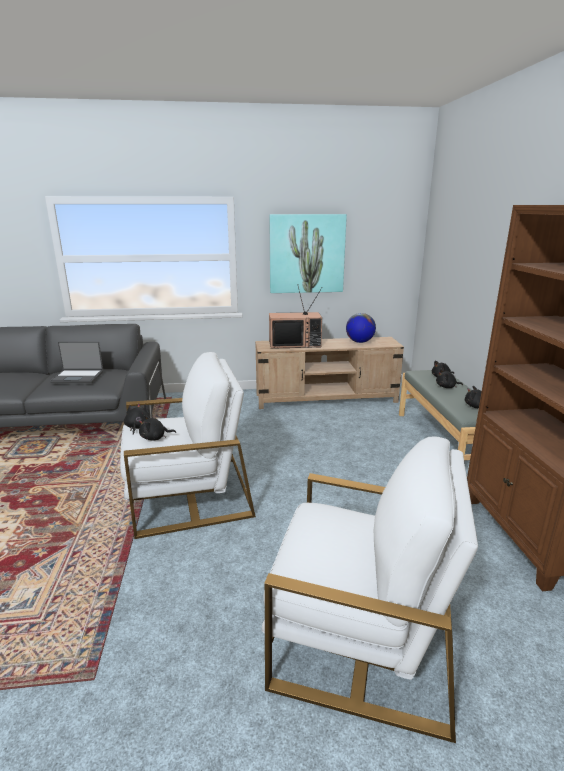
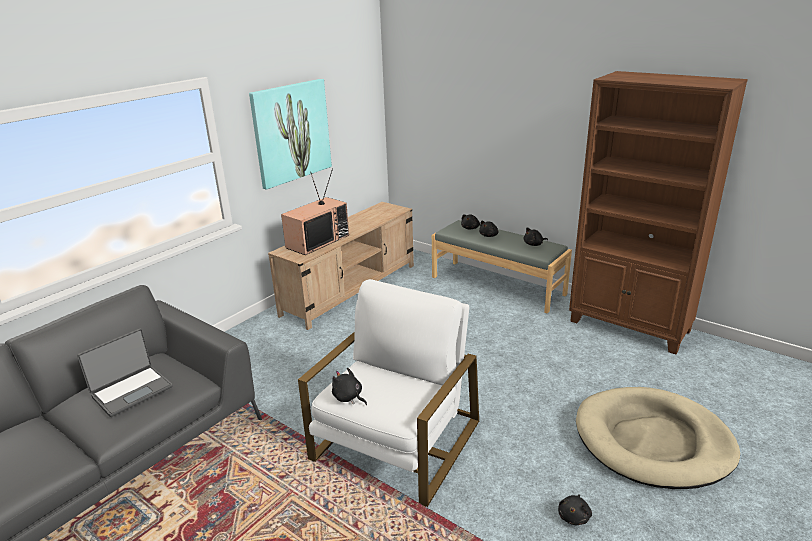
camera: 45 degrees left, 5 degrees up
black plush toy [139,415,176,441] -> black plush toy moved to [558,494,592,525]
white armchair [262,437,478,743] -> beige dog bed [576,387,740,489]
globe [346,313,376,343] -> none

